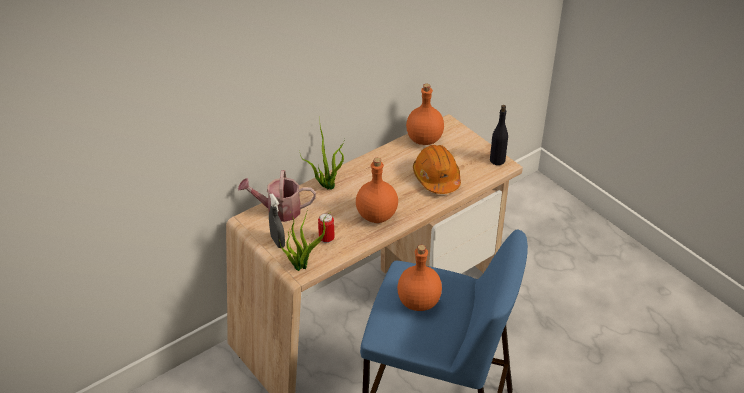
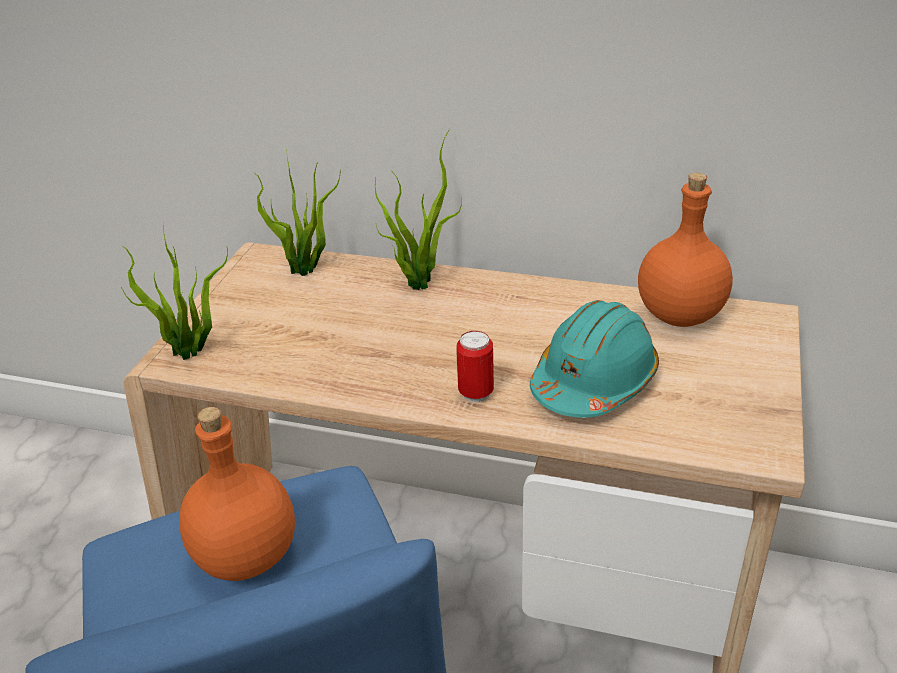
camera: 55 degrees right, 5 degrees down
watering can [238,170,316,222] -> potted plant [254,158,341,276]
grey spray bottle [269,193,285,248] -> none
can [318,213,335,243] -> can moved to [456,331,494,402]
orange bottle [356,158,398,223] -> none
orange hard hat [413,145,461,194] -> turquoise hard hat [530,300,659,418]
black bottle [490,105,508,165] -> none

